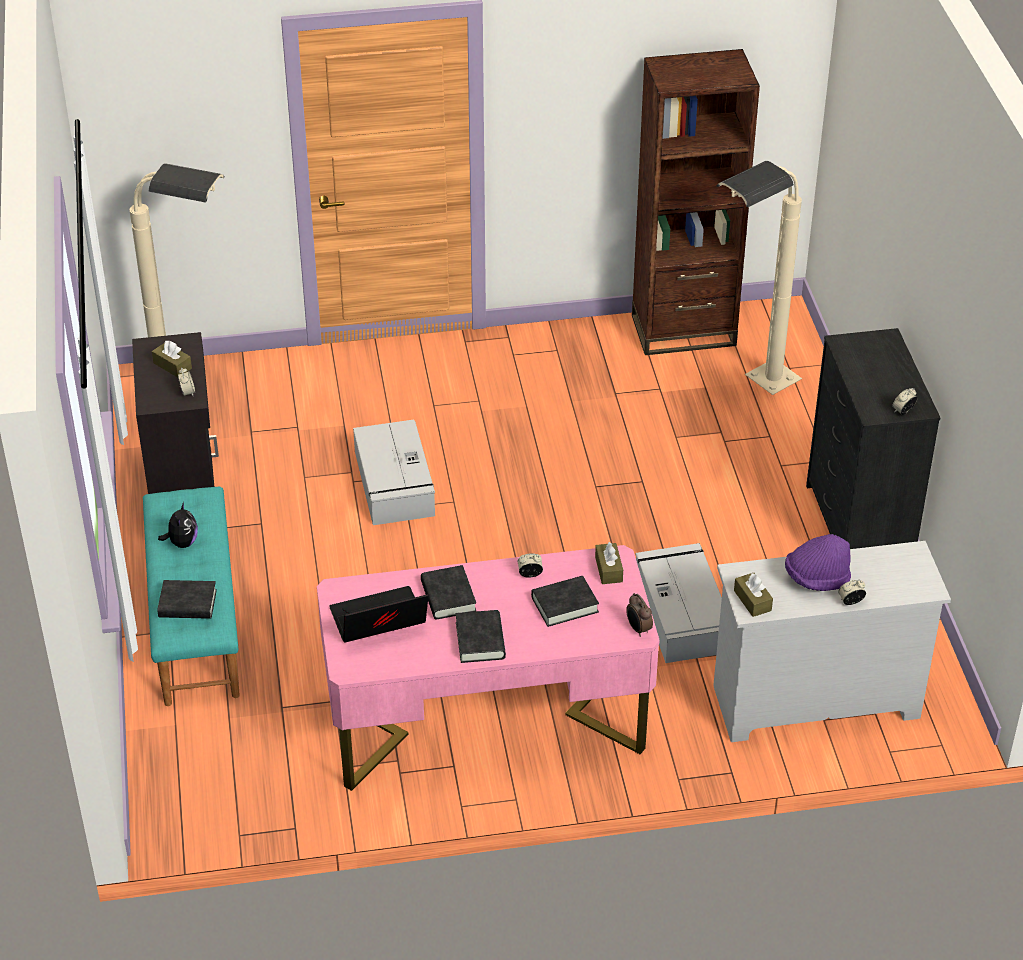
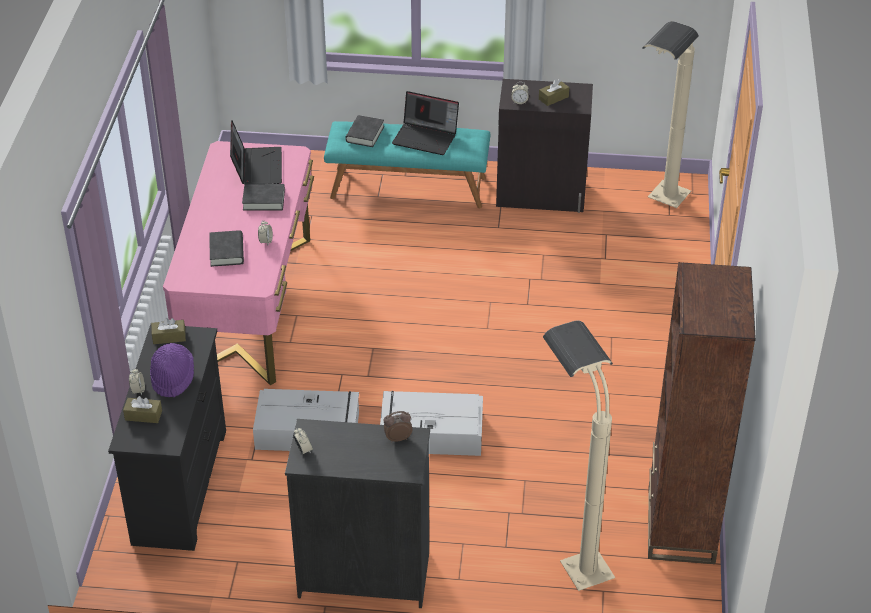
camera: 105 degrees right, 0 degrees up
plush toy [158,502,198,548] -> laptop [392,91,459,155]
grey storage box [353,420,435,525] -> grey storage box moved to [380,391,483,456]
black book [456,610,506,663] -> none
brown tissue box [595,542,623,584] -> brown tissue box moved to [123,396,162,423]
alarm clock [627,593,653,637] -> alarm clock moved to [384,411,412,443]
white dresser [713,541,951,742] -> black dresser [108,324,226,551]

